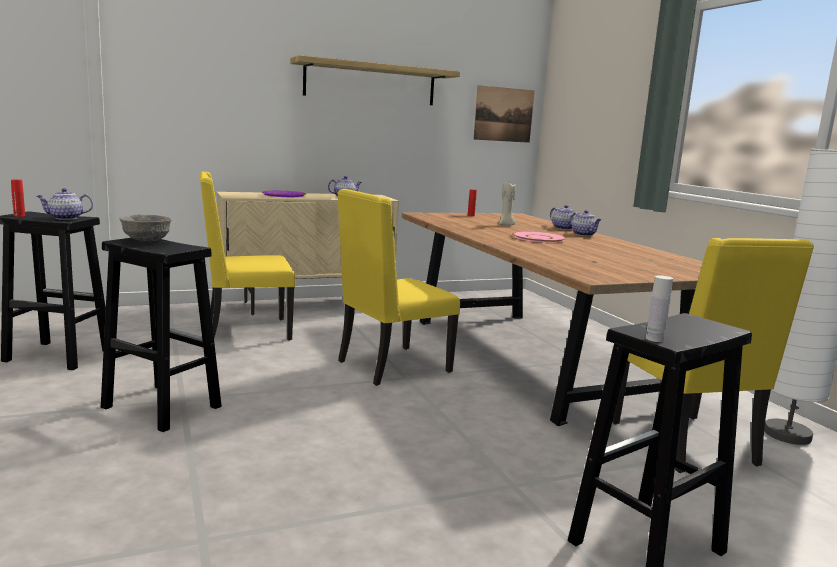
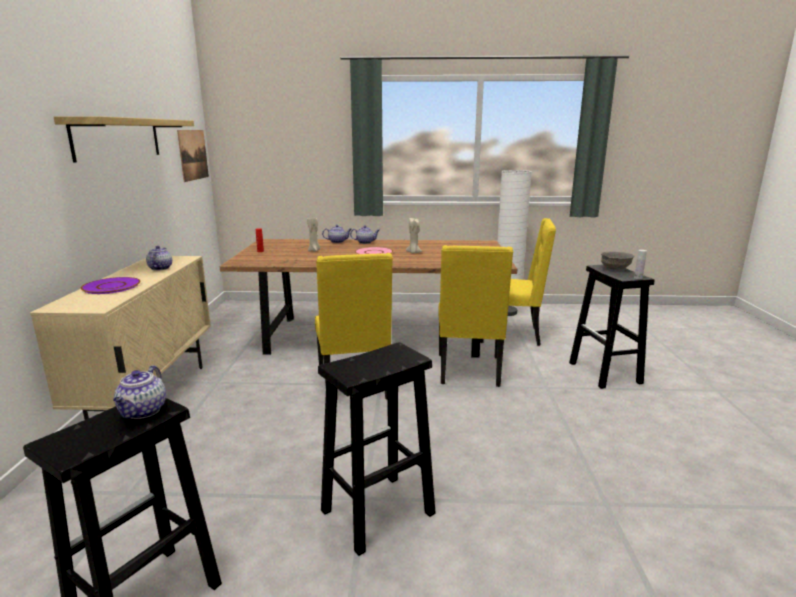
camera: 65 degrees left, 5 degrees up
red bottle [11,179,25,217] -> none
grey bowl [119,215,172,241] -> grey bowl moved to [601,252,634,270]
yellow chair [200,172,295,340] -> yellow chair moved to [438,245,513,387]
none -> beige candle [406,218,422,254]

